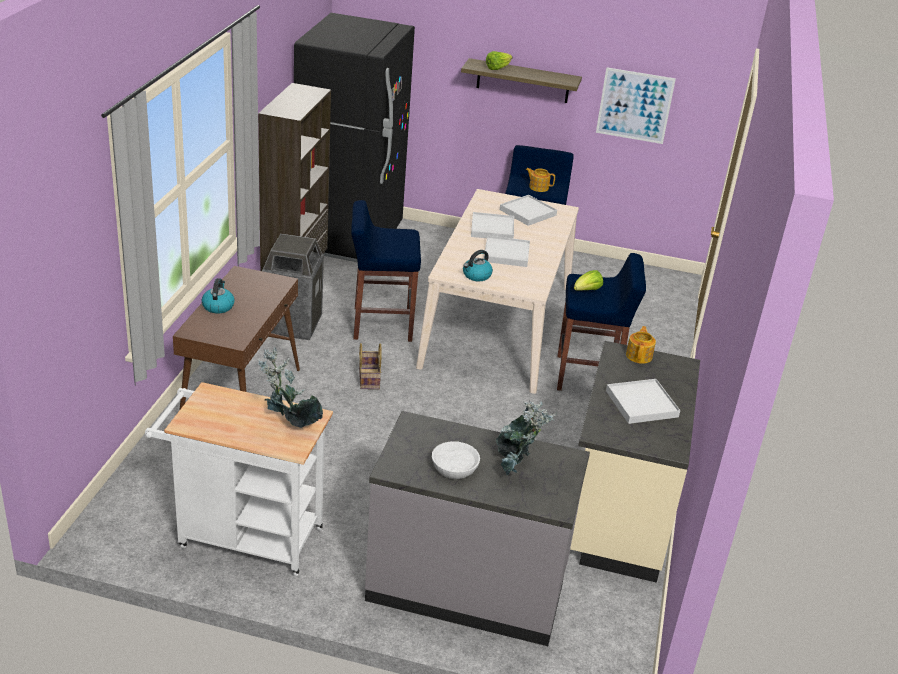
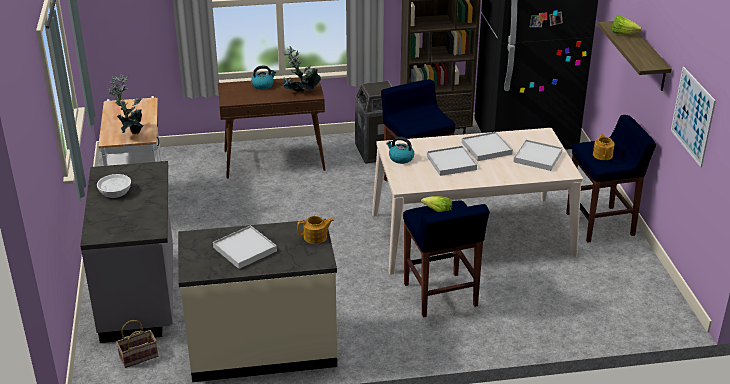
camera: 70 degrees right, 0 degrees up
basket [359,343,382,389] -> basket moved to [116,320,158,368]
potted plant [496,401,557,475] -> potted plant moved to [281,46,321,92]

